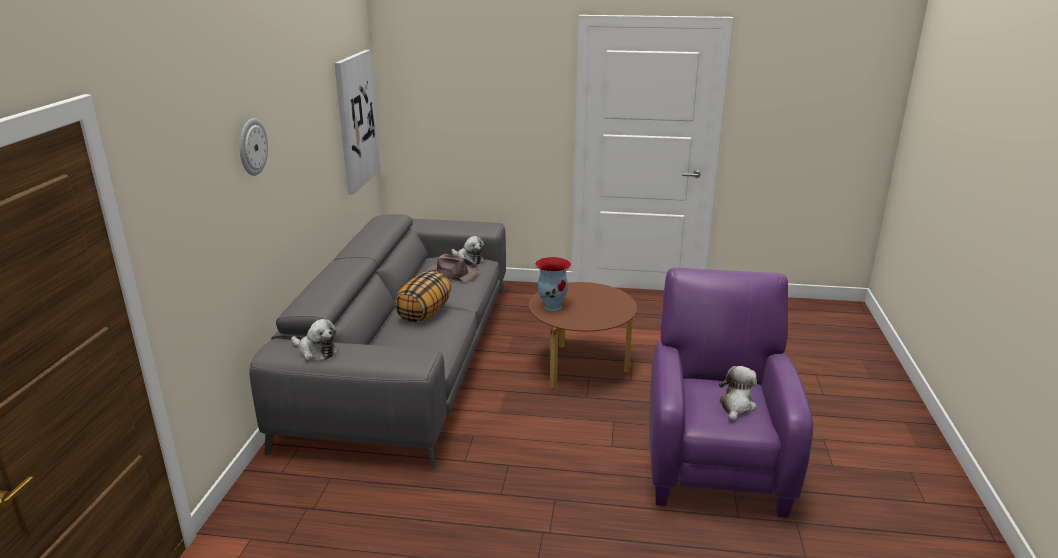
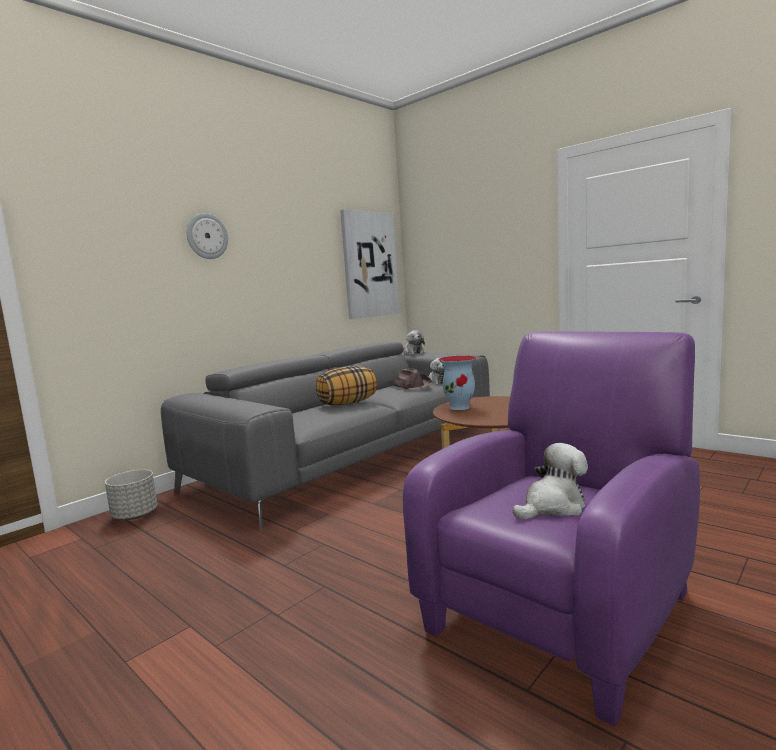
camera: 35 degrees right, 15 degrees down
plush toy [291,319,338,361] -> plush toy moved to [403,330,425,354]
none -> grey planter [105,470,157,520]

